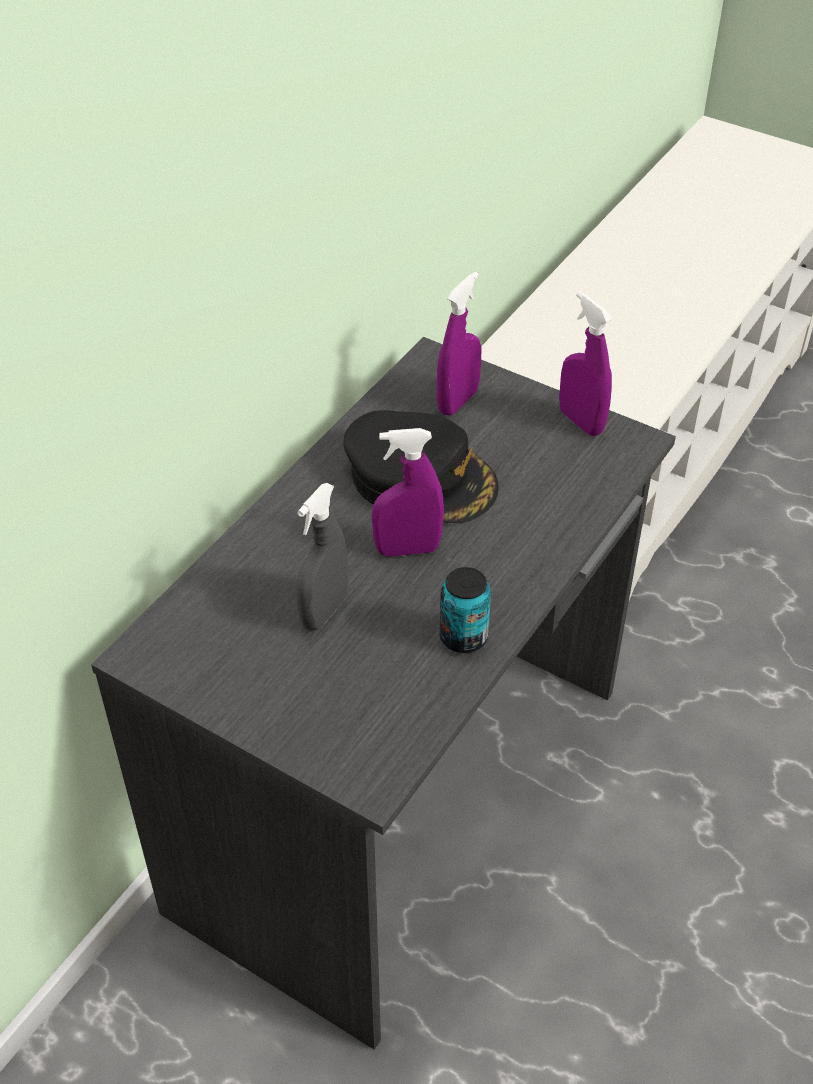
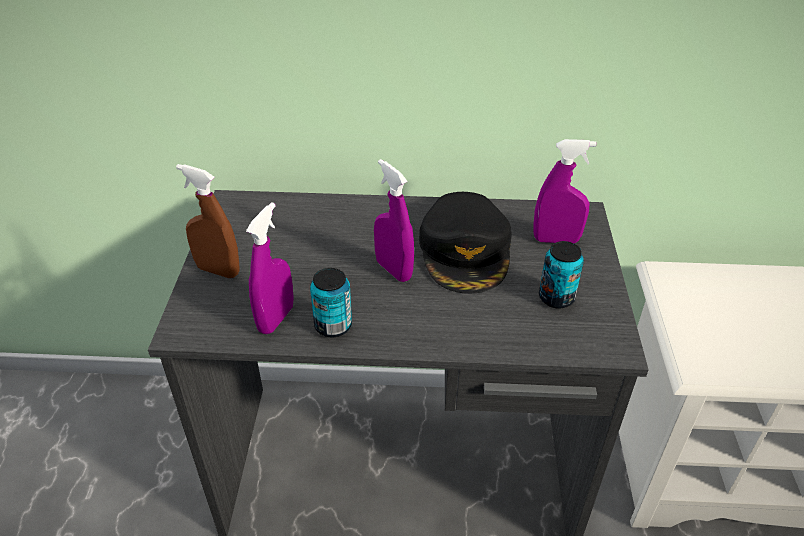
camera: 60 degrees right, 5 degrees down
grey spray bottle [296,483,348,631] -> none
purple spray bottle [559,291,612,436] -> purple spray bottle moved to [246,202,294,334]
none -> brown spray bottle [176,164,240,278]
none -> can [539,241,584,309]

